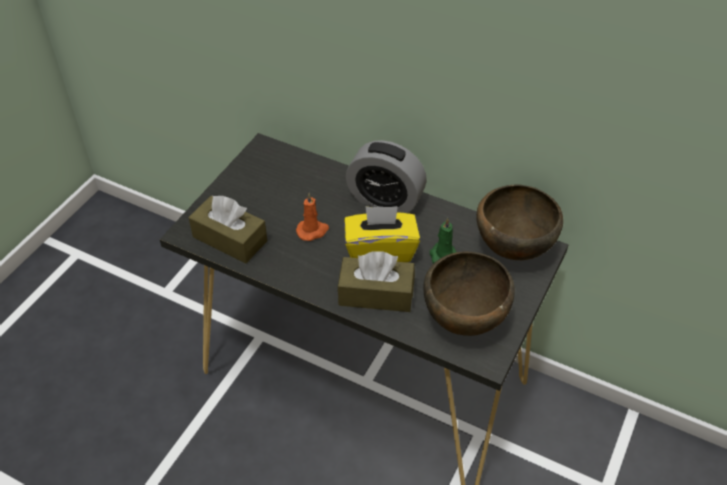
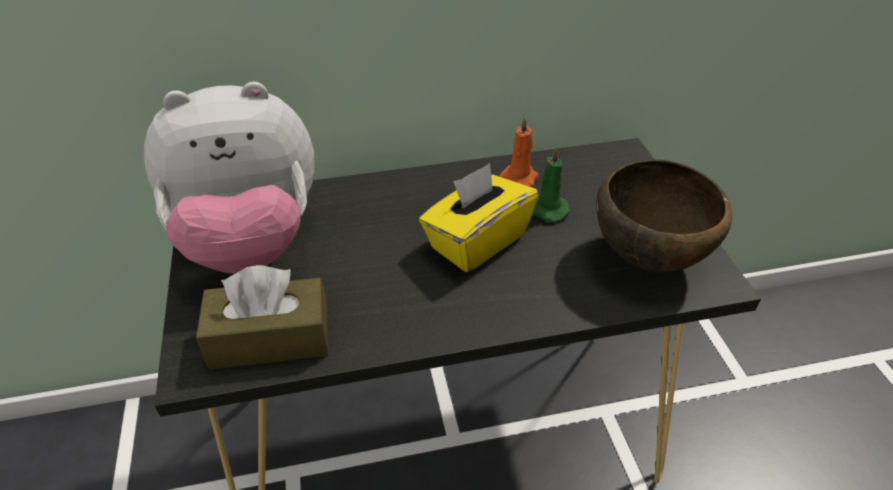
camera: 40 degrees left, 5 degrees down
orange candle [296,193,329,241] -> orange candle moved to [499,117,539,187]
brown tissue box [338,251,415,312] -> none
alarm clock [346,140,427,213] -> none
brown bowl [477,185,563,260] -> none
none -> plush toy [144,82,315,274]

